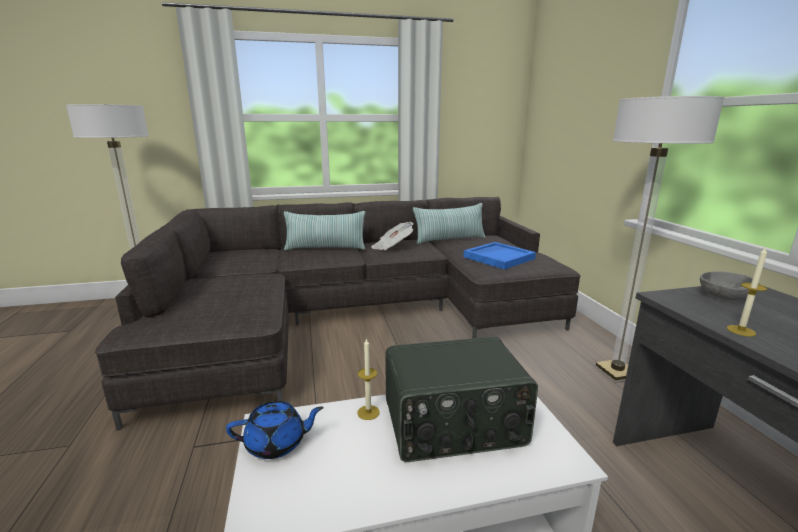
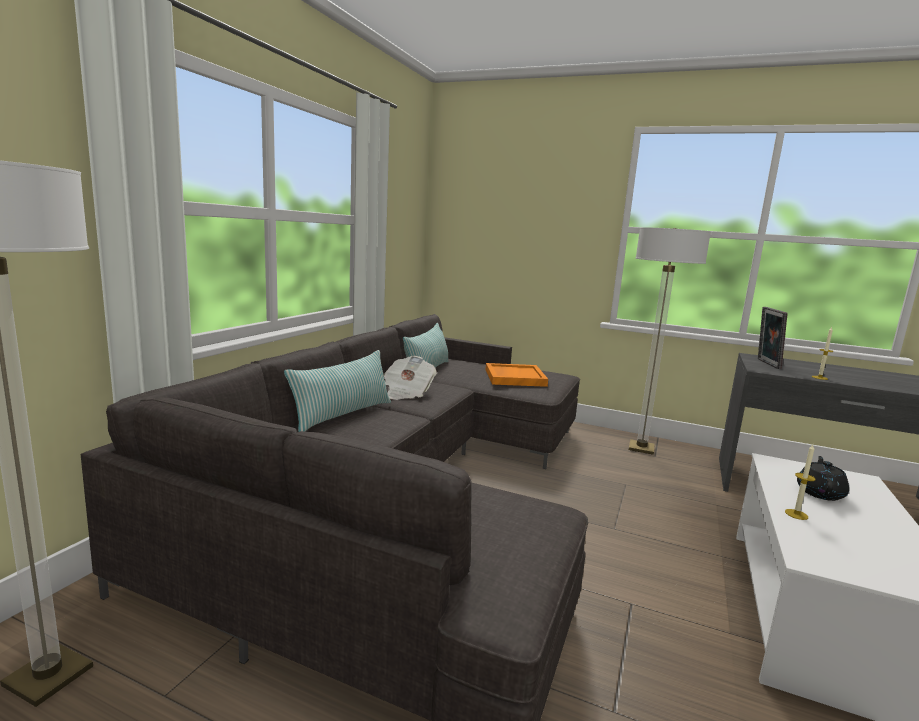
camera: 55 degrees left, 5 degrees down
blue teapot [226,401,324,459] -> none
radio [385,337,538,462] -> black teapot [797,456,849,501]
blue tray [463,242,536,270] -> orange tray [486,363,548,387]
grey bowl [700,271,760,300] -> picture frame [758,307,788,369]

